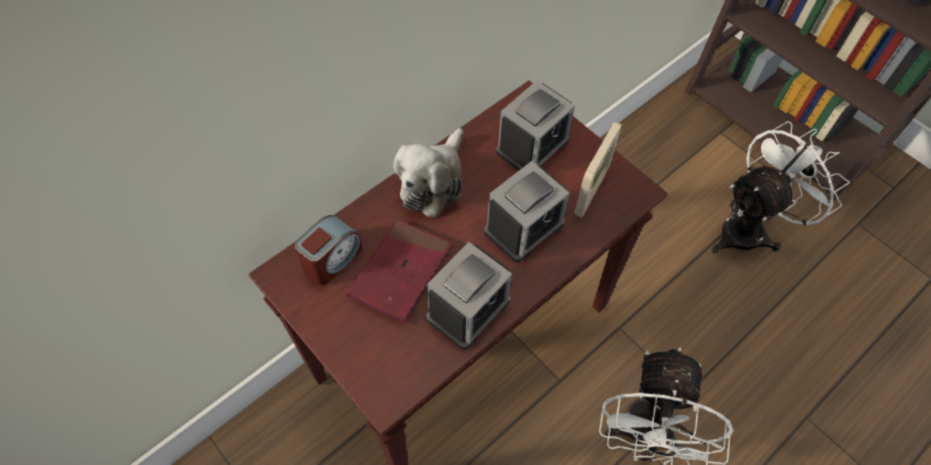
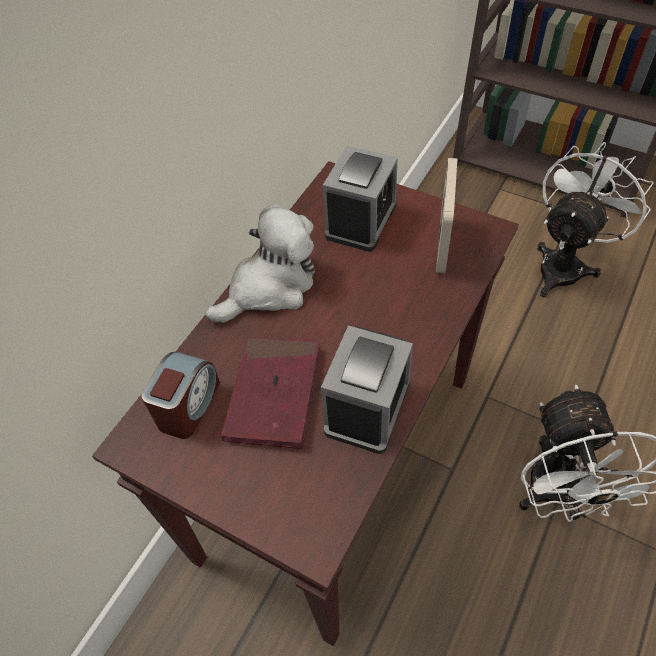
camera: 15 degrees left, 5 degrees down
plush toy [393,128,464,218] -> plush toy turned 135 degrees counterclockwise [205,204,315,323]
alarm clock [484,161,569,263] -> none

